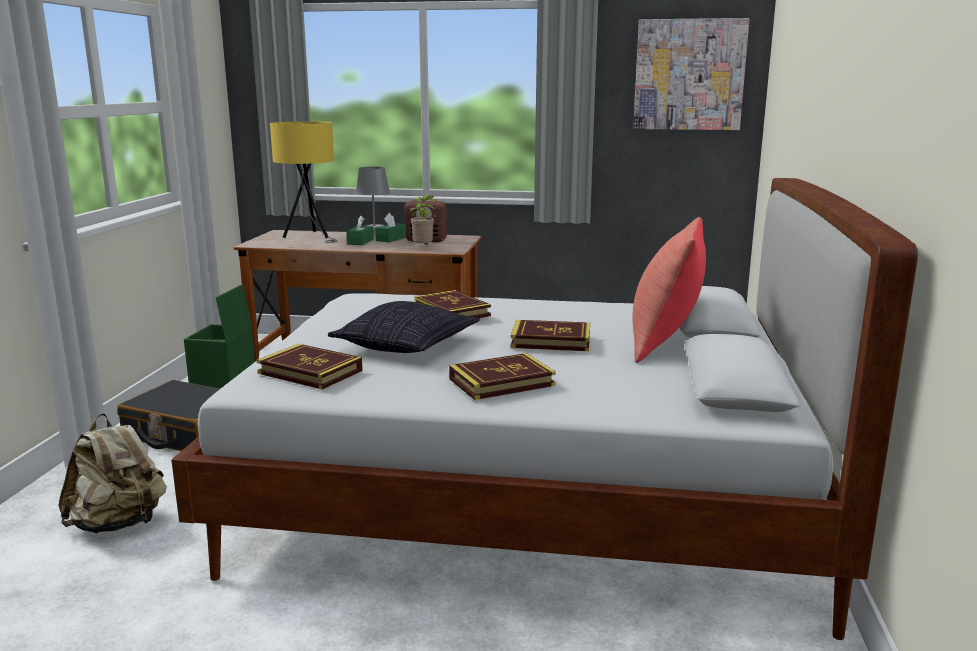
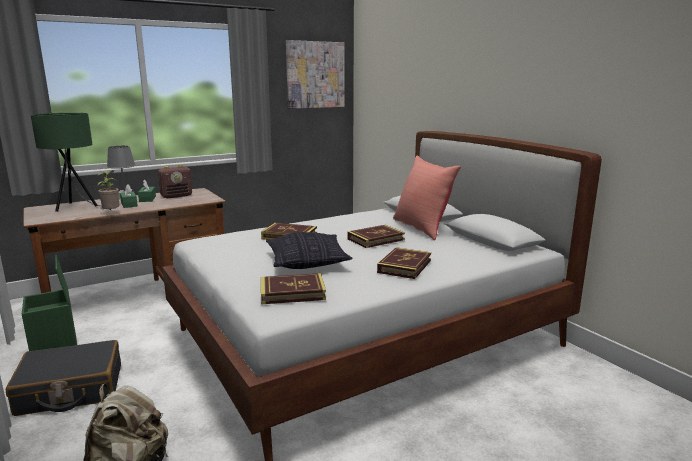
camera: 40 degrees left, 0 degrees up
yellow table lamp [270,121,337,243] -> green table lamp [31,113,104,212]
potted plant [410,195,434,245] -> potted plant moved to [97,170,120,210]

